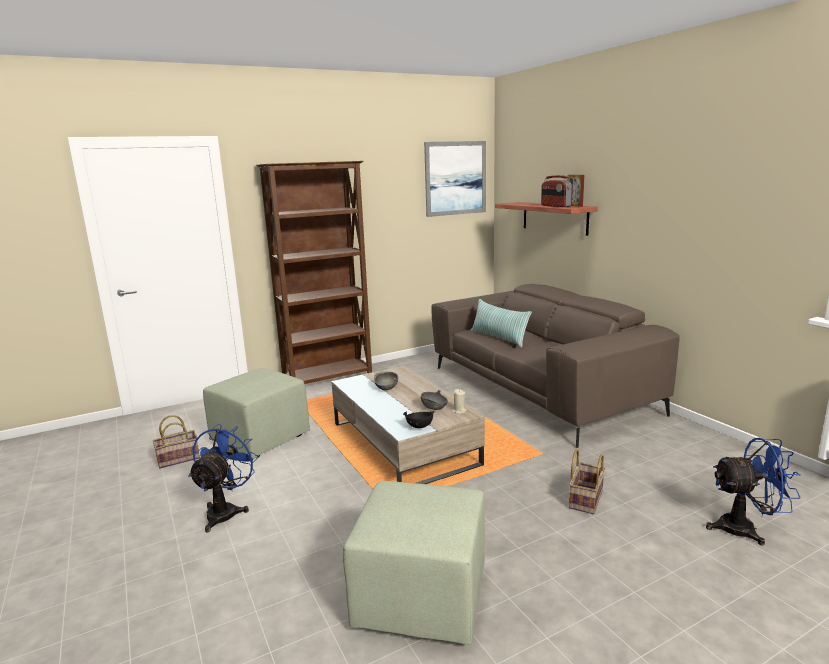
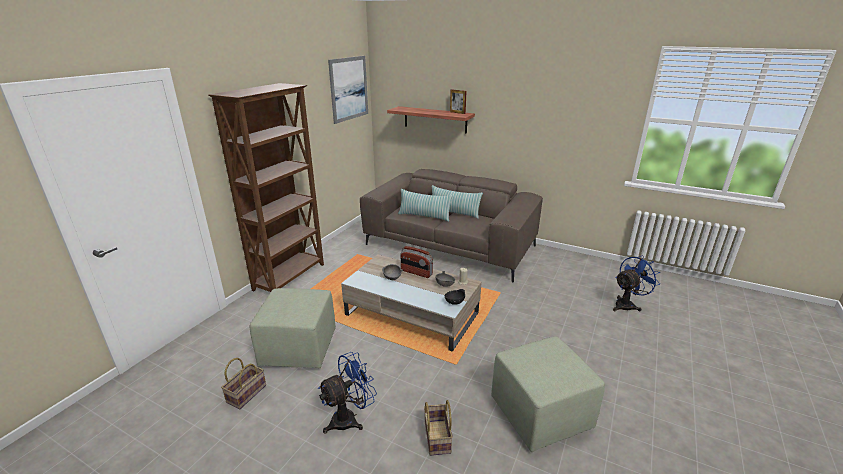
camera: 35 degrees left, 10 degrees up
blue fan [188,424,259,533] -> blue fan turned 75 degrees clockwise [318,352,377,434]
radio [541,175,573,207] -> radio moved to [401,246,433,278]
basket [569,449,605,514] -> basket moved to [424,400,453,456]
none -> pillow [432,185,483,219]

